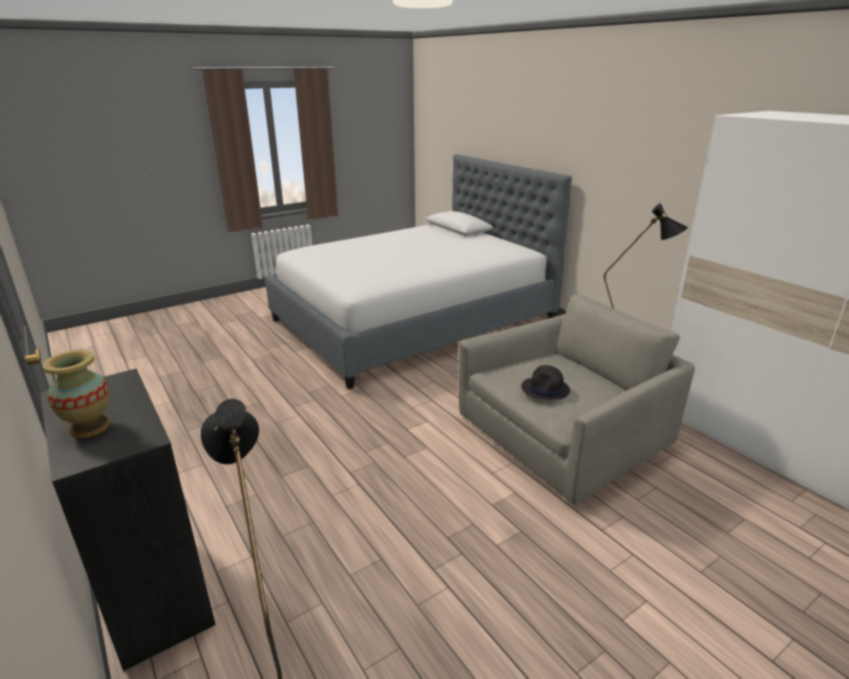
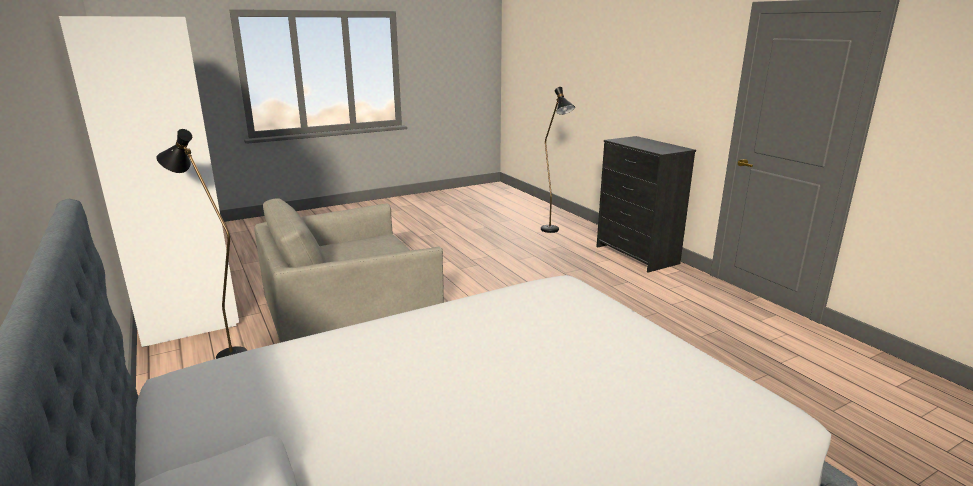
camera: 175 degrees left, 5 degrees down
vase [42,350,110,438] -> none
black hat [521,365,570,400] -> none

